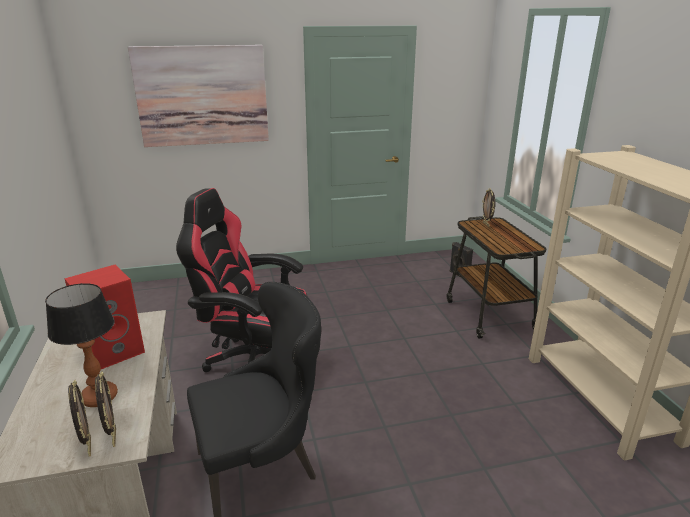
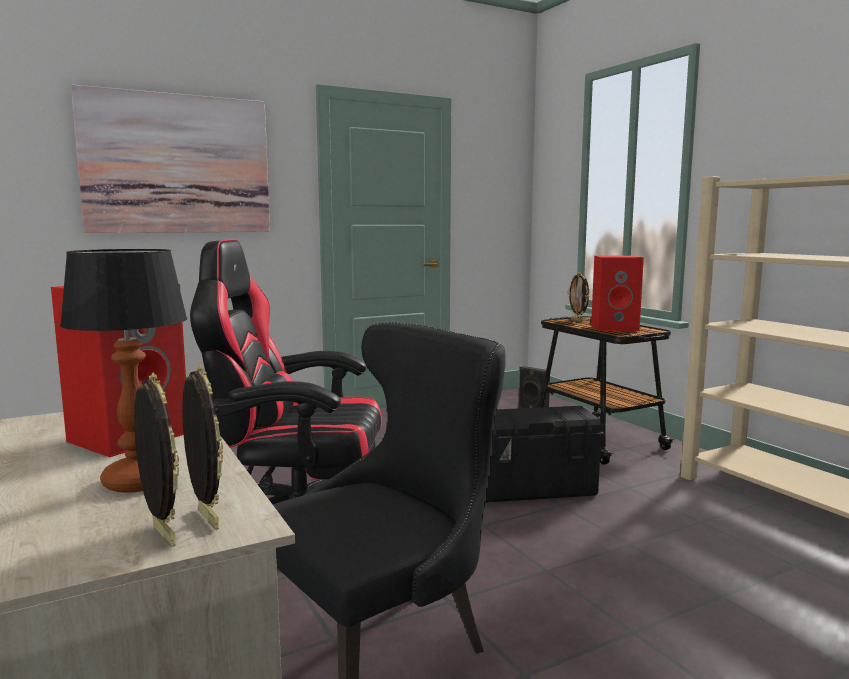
camera: 15 degrees left, 15 degrees down
none -> black storage box [485,406,604,503]
none -> red speaker [591,256,644,331]

